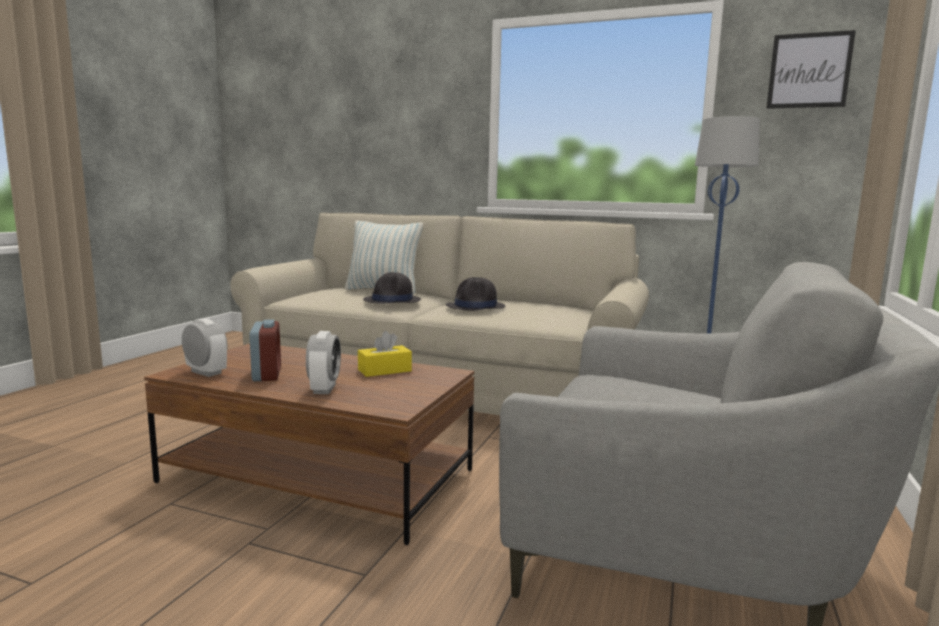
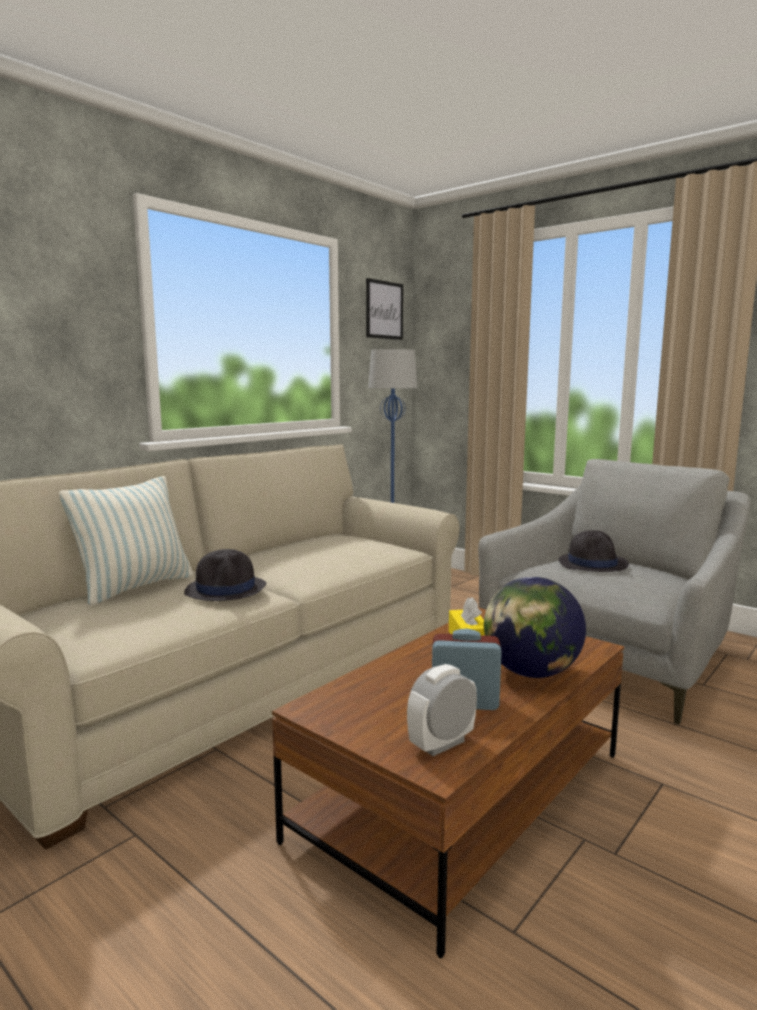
camera: 70 degrees left, 0 degrees up
alarm clock [306,331,341,394] -> globe [484,577,586,678]
black hat [446,277,505,311] -> black hat moved to [559,530,629,572]

